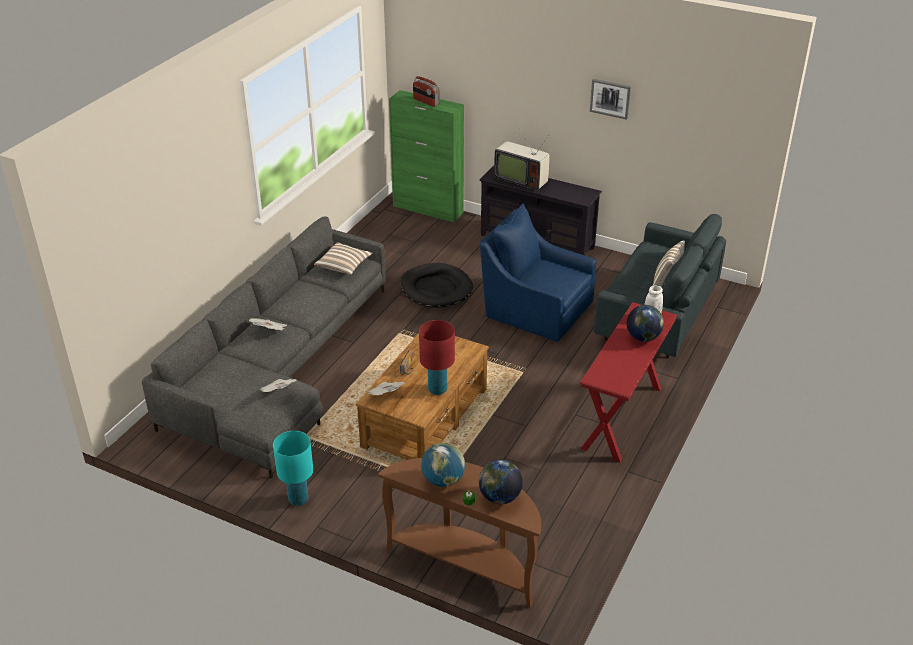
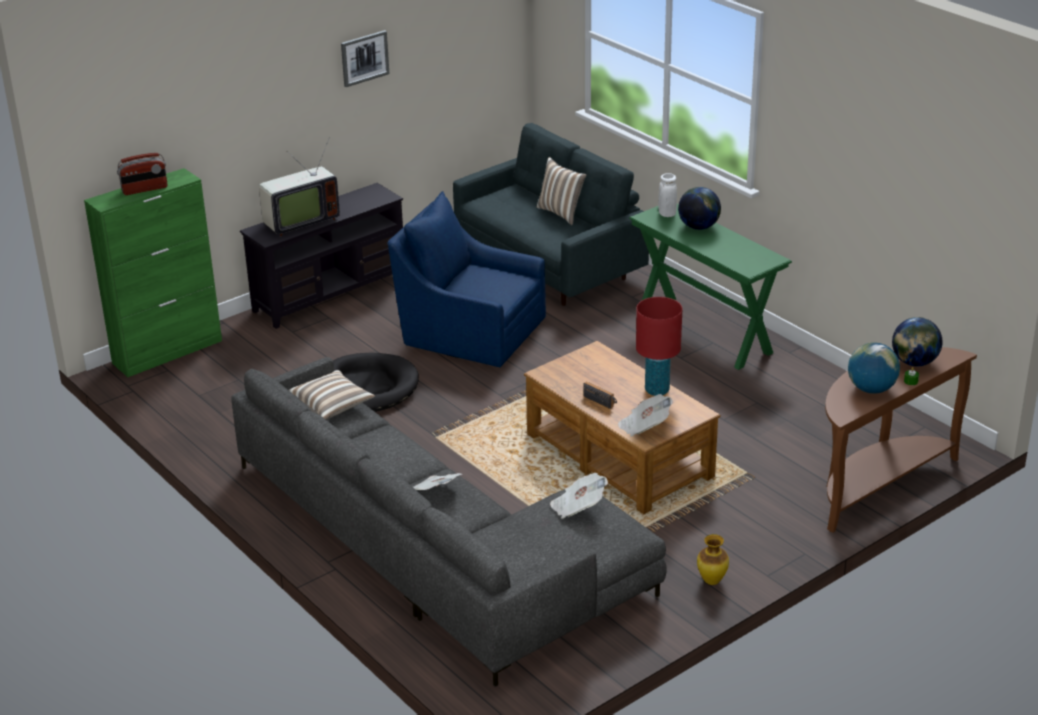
camera: 65 degrees left, 5 degrees down
turquoise table lamp [273,431,313,506] -> vase [697,534,729,585]
blue armchair [480,203,596,342] -> blue armchair turned 60 degrees clockwise [388,191,546,367]
red console table [580,302,678,462] -> green console table [629,204,792,370]

